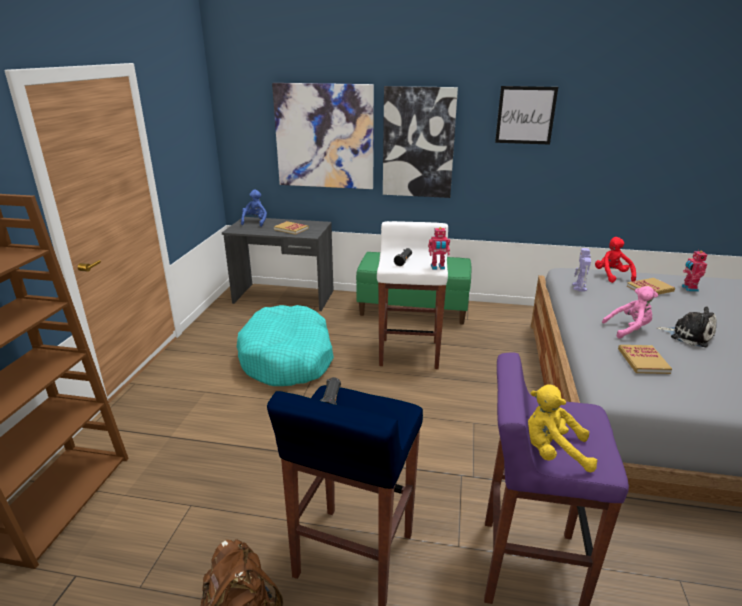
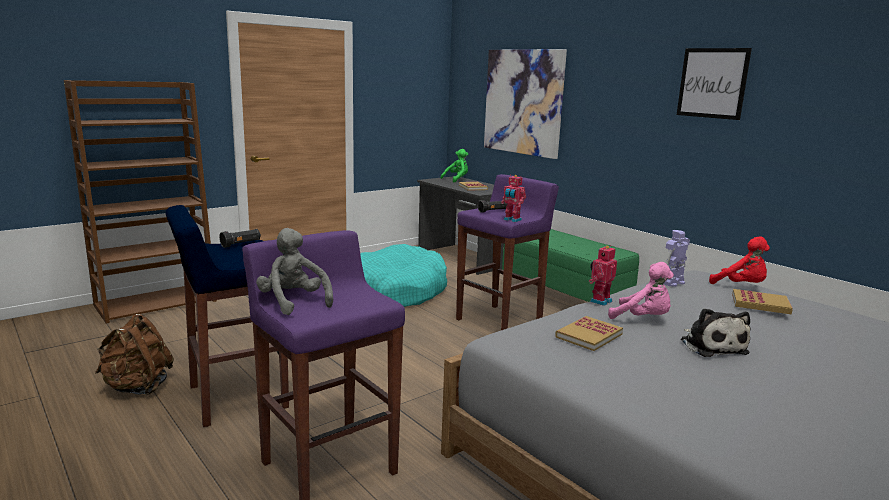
camera: 40 degrees right, 10 degrees down
blue plush toy [241,190,267,227] -> green plush toy [440,149,468,182]
white stool [377,221,448,369] -> purple stool [456,174,559,330]
picture [383,86,458,198] -> none
yellow plush toy [528,384,598,473] -> grey plush toy [256,228,333,315]
red plush toy [595,237,636,283] -> red plush toy turned 105 degrees clockwise [709,236,770,284]
toy robot [682,251,707,292] -> toy robot moved to [589,245,617,306]

